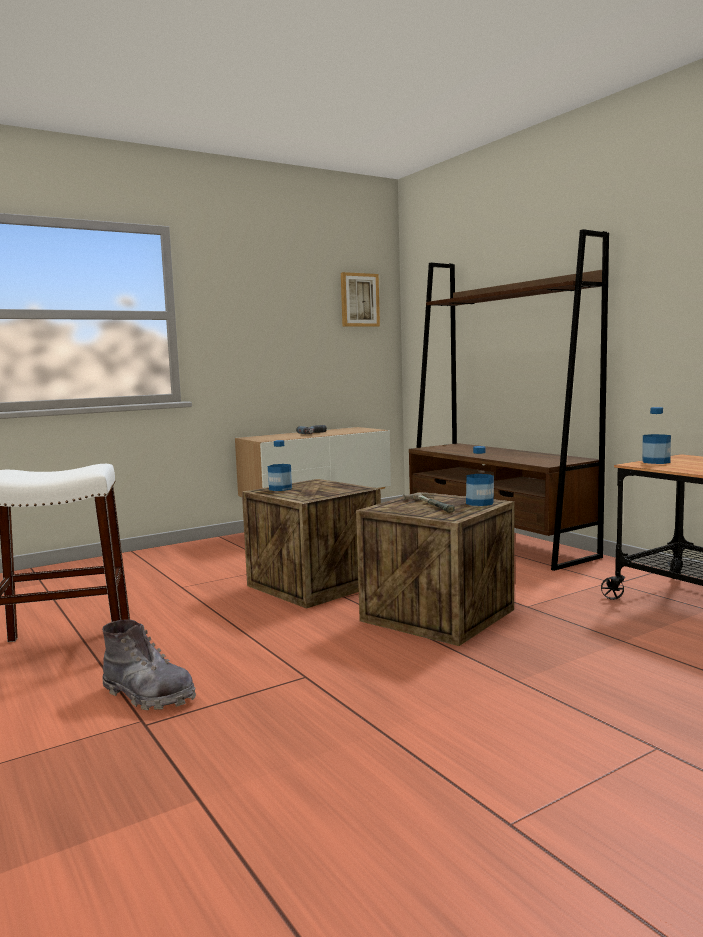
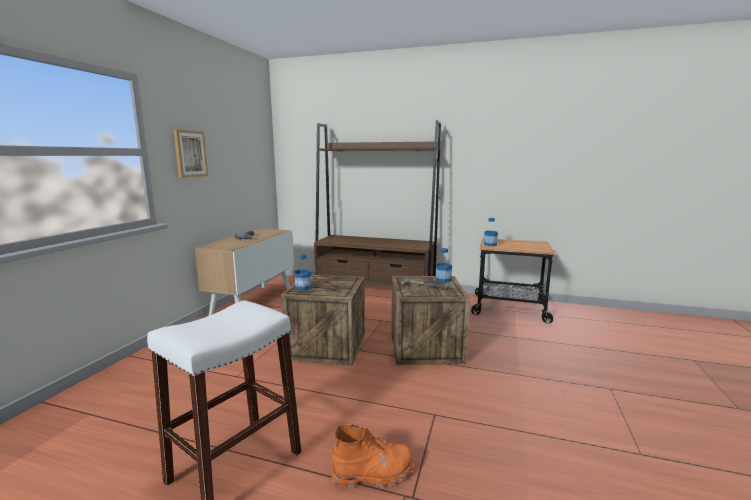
camera: 40 degrees left, 5 degrees up
grey boot [102,620,196,710] -> orange boot [331,424,414,487]
picture [341,272,380,327] -> picture moved to [174,130,208,178]

